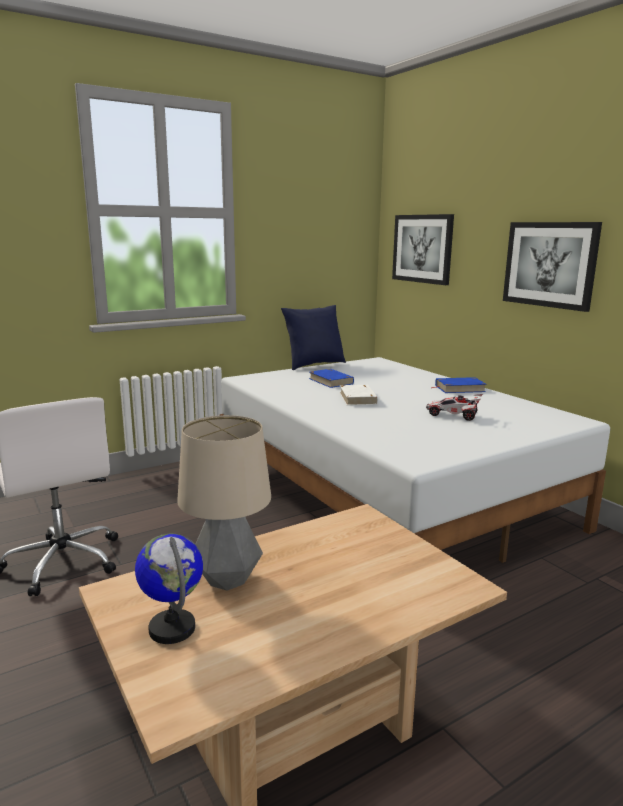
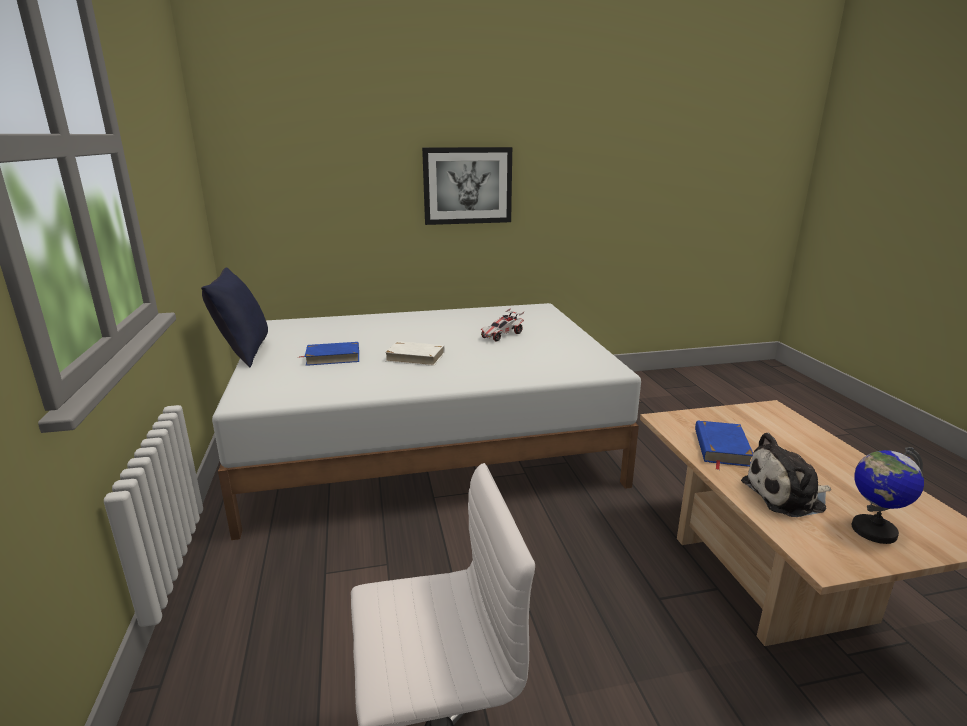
camera: 70 degrees left, 5 degrees up
table lamp [177,415,271,591] -> plush toy [741,433,831,517]
picture [392,214,454,285] -> none
blue book [430,377,487,393] -> blue book moved to [695,420,753,470]

